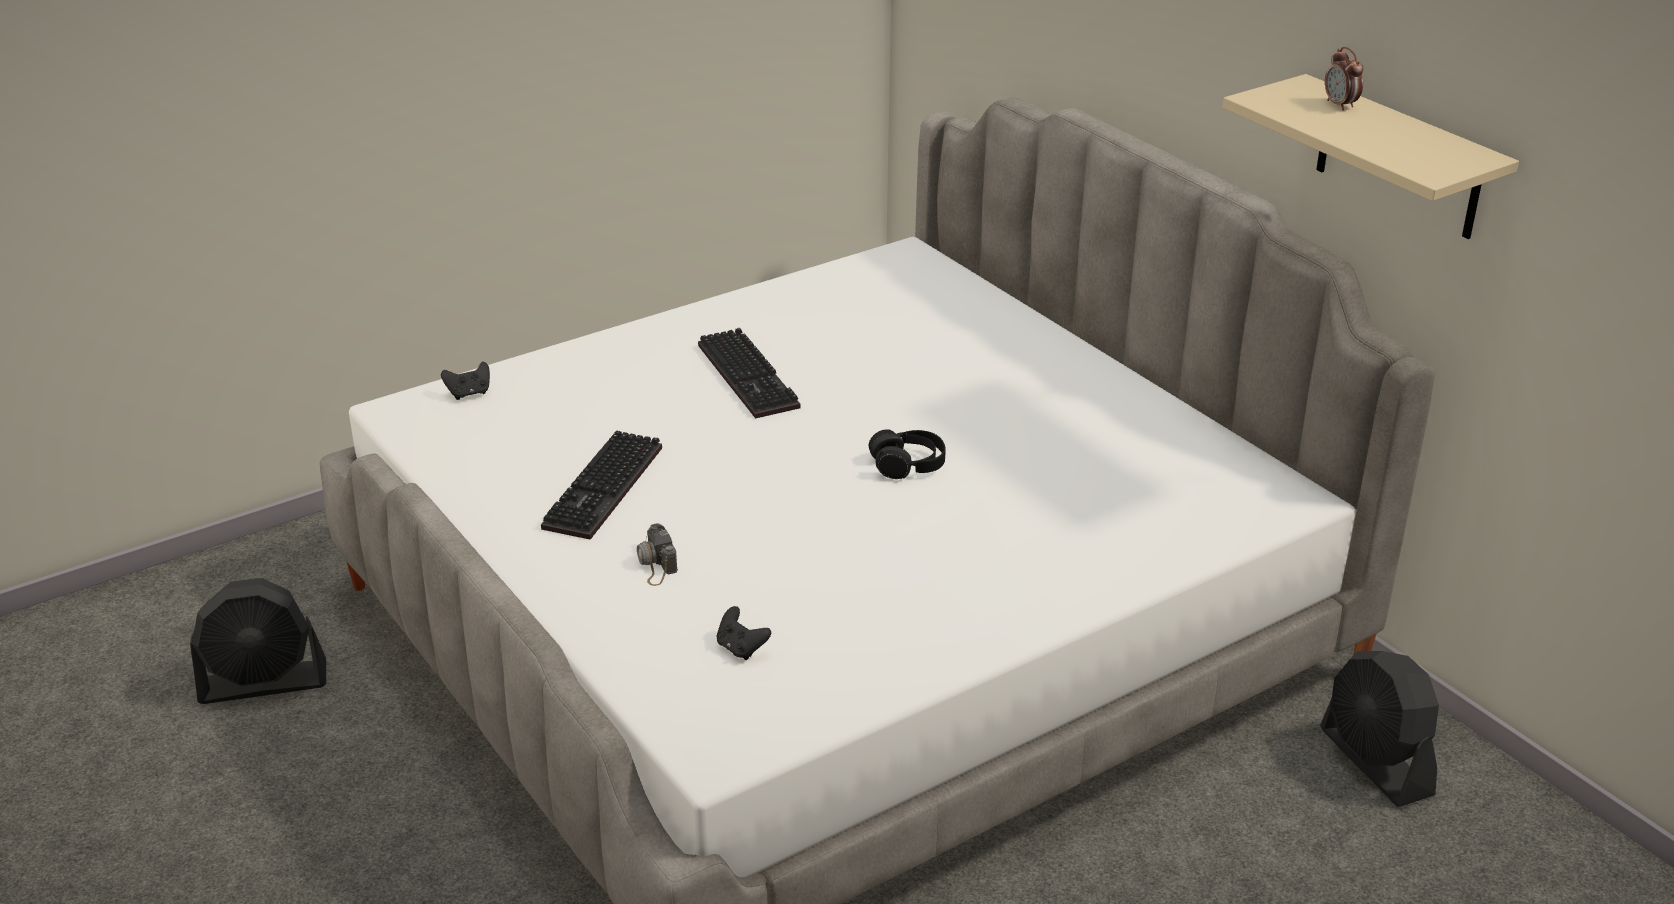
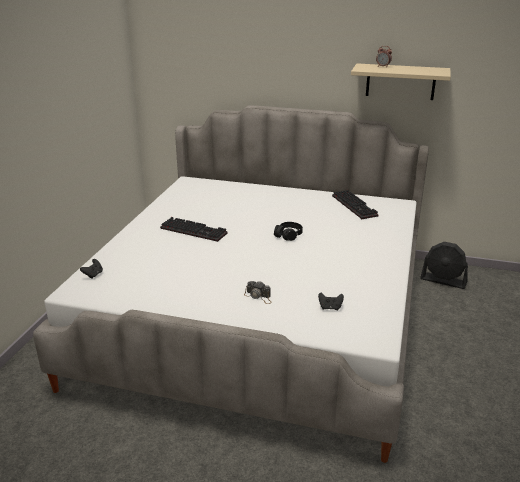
camera: 40 degrees left, 5 degrees down
black fan [190,578,326,704] -> none
keyboard [541,430,662,540] -> keyboard moved to [332,190,379,219]

